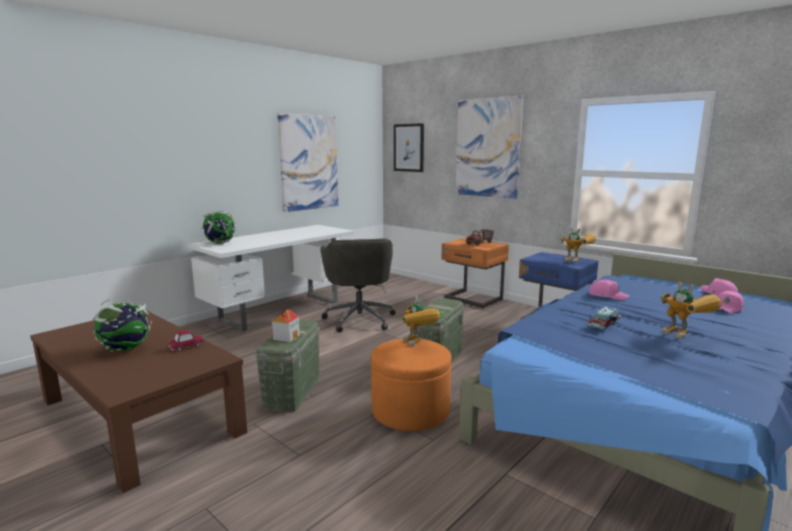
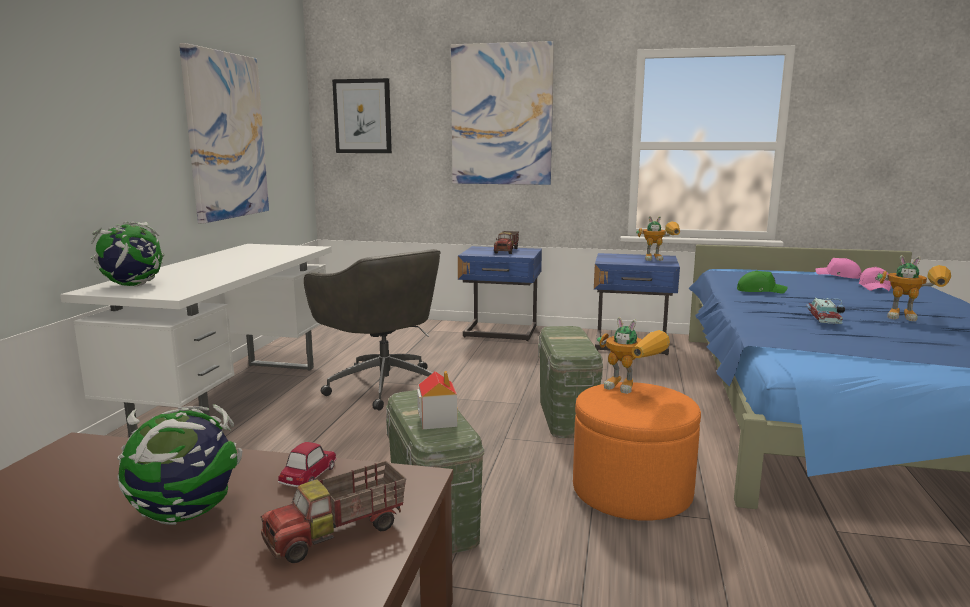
camera: 30 degrees left, 0 degrees up
orange nightstand [441,238,509,309] -> blue nightstand [458,246,542,341]
pink cap [588,279,629,301] -> green cap [737,270,788,294]
none -> toy truck [261,461,406,563]

